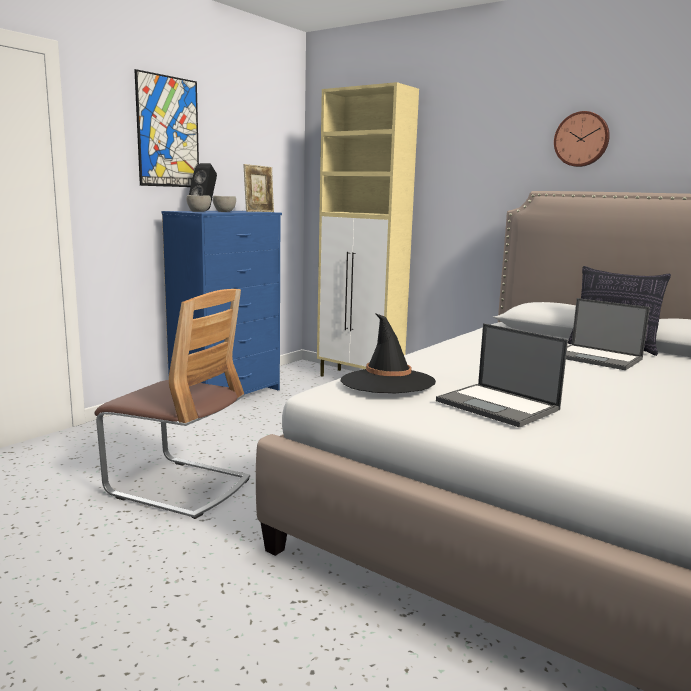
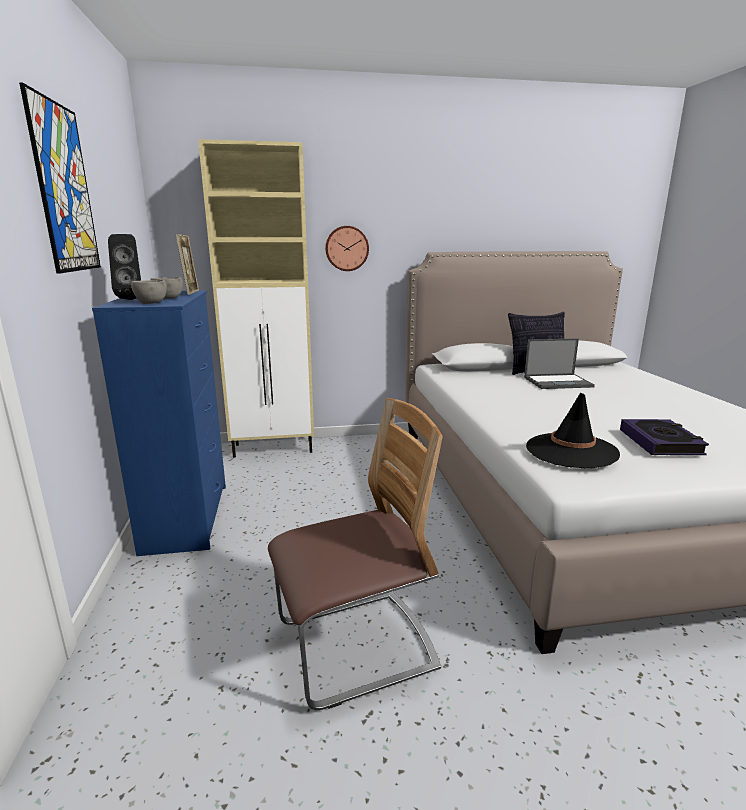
camera: 45 degrees left, 5 degrees up
laptop [436,323,568,428] -> book [620,419,709,455]
wall clock [554,111,610,167] -> wall clock moved to [325,226,369,271]

